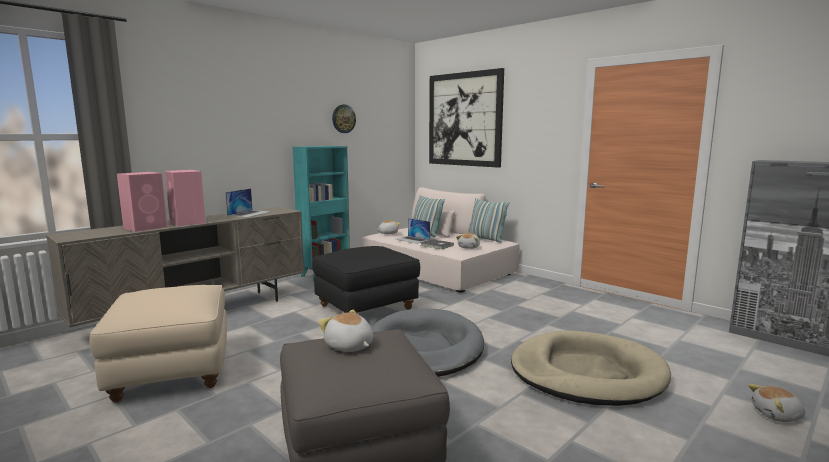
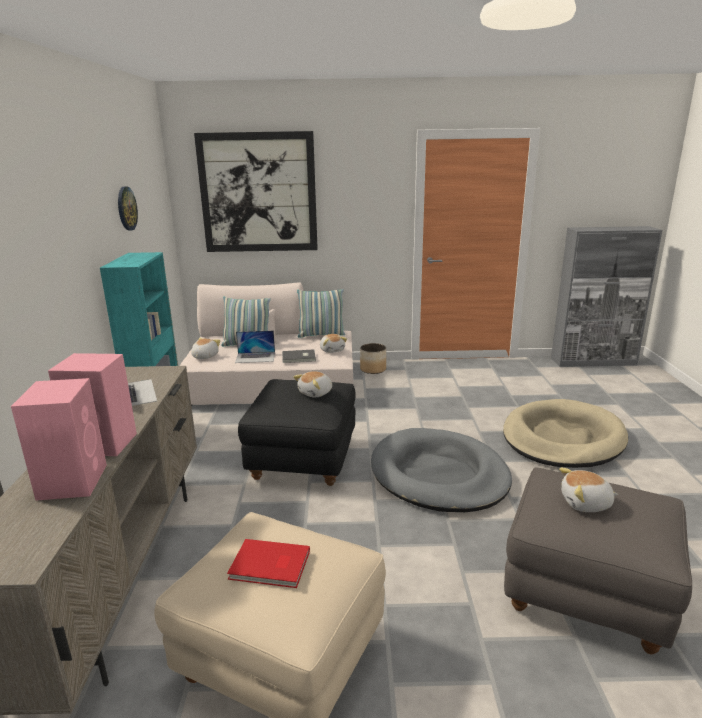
camera: 45 degrees left, 10 degrees up
plush toy [748,384,805,422] -> plush toy moved to [293,371,332,398]
none -> red book [227,539,310,588]
none -> planter [360,343,386,374]

